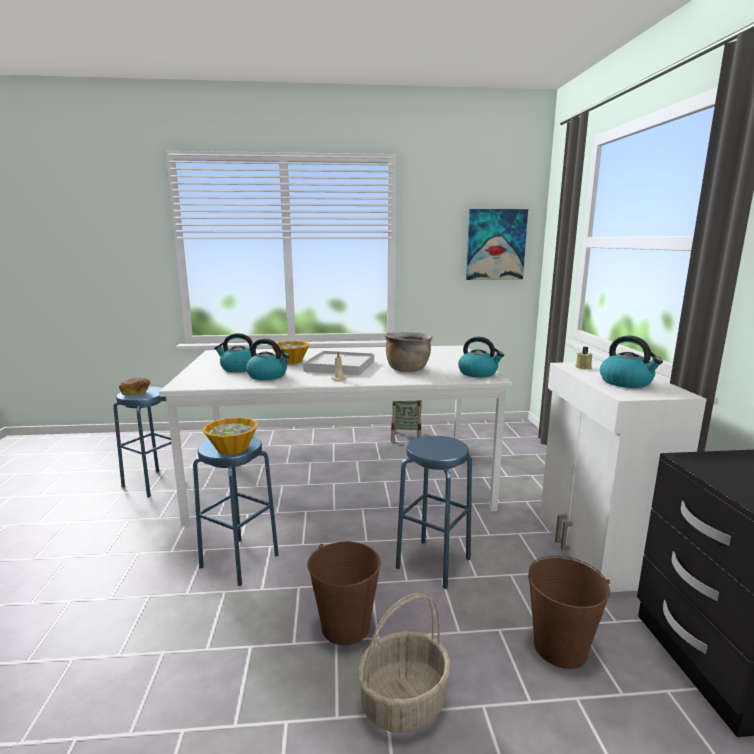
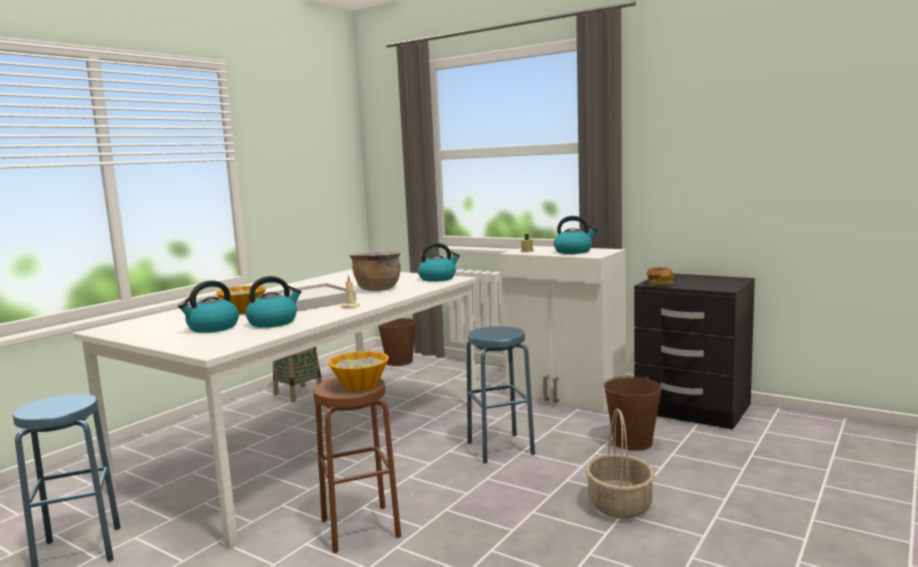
camera: 50 degrees left, 5 degrees down
bread [119,377,150,395] -> bread moved to [647,267,674,286]
blue stool [193,436,279,586] -> brown stool [313,378,401,553]
brown bucket [307,542,381,645] -> brown bucket moved to [378,318,417,366]
picture [466,209,528,280] -> none

